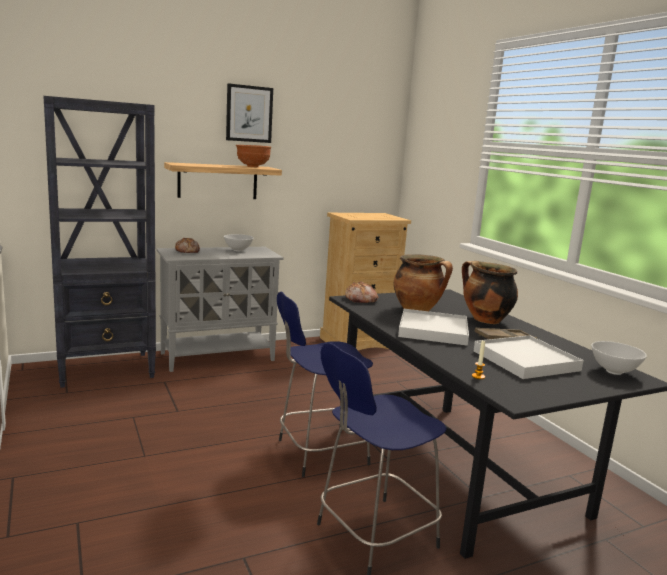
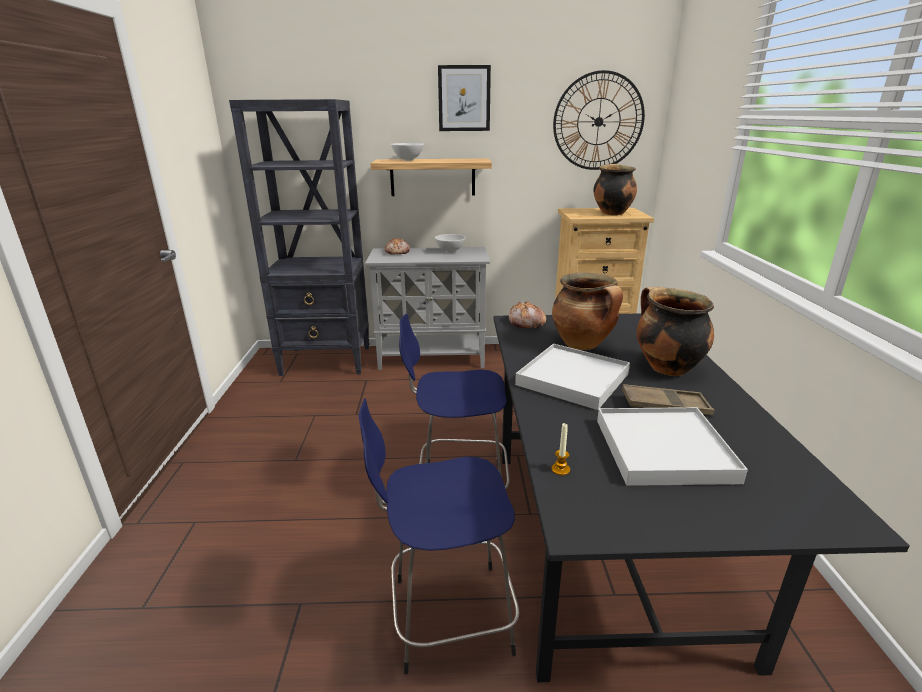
camera: 25 degrees right, 10 degrees up
brown bowl [236,145,272,167] -> none
white bowl [591,341,647,375] -> white bowl moved to [391,143,424,161]
none -> wall clock [553,70,645,170]
none -> cooking pot [593,164,637,215]

